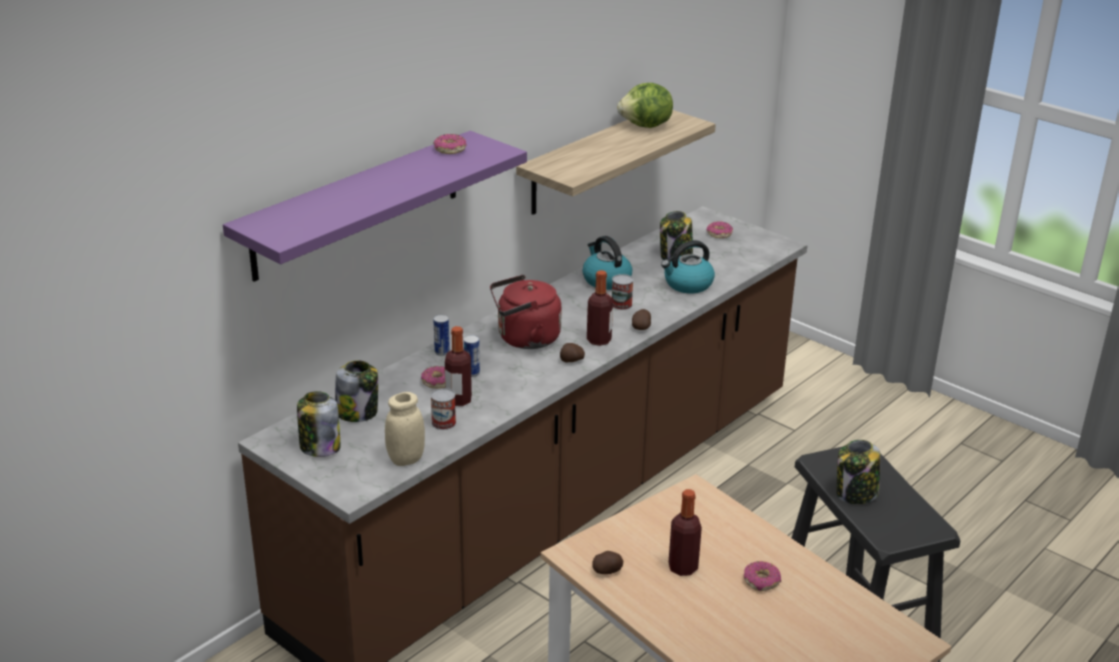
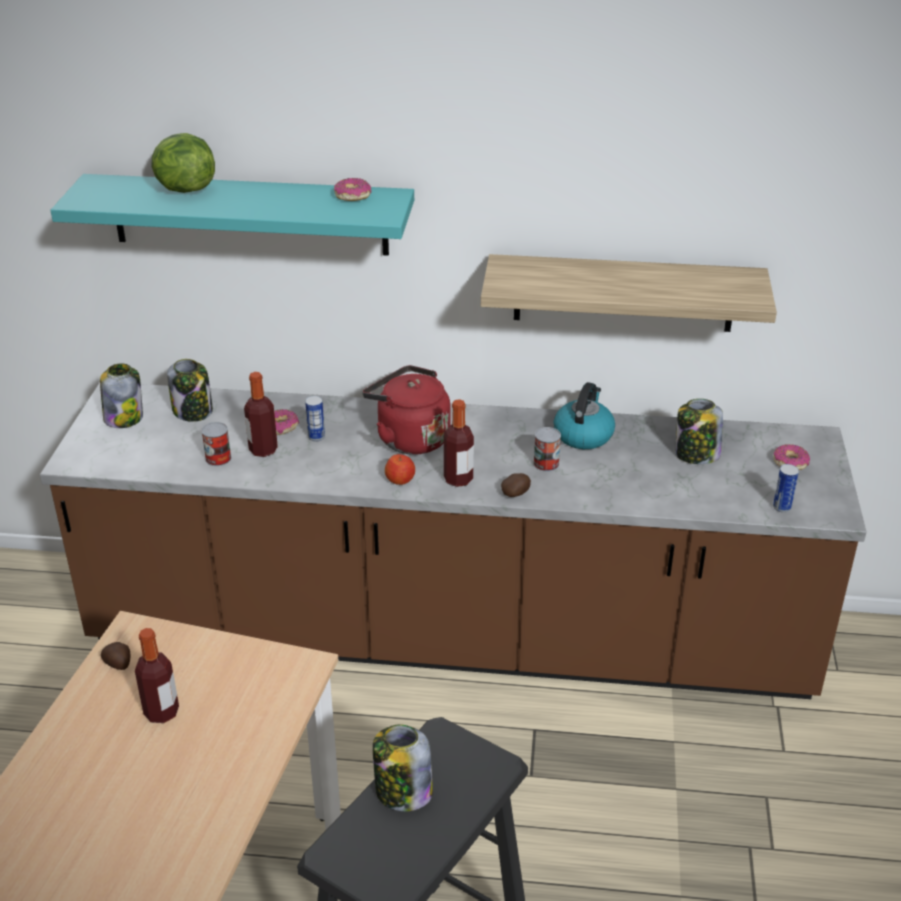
camera: 55 degrees right, 5 degrees up
purple shelf [223,131,527,282] -> turquoise shelf [50,174,414,256]
beige jar [385,392,425,466] -> none
can [433,315,450,356] -> can moved to [773,464,799,513]
potato [560,343,585,363] -> apple [385,454,415,485]
lettuce [617,83,673,128] -> lettuce moved to [151,133,215,193]
kettle [661,240,715,293] -> none
donut [744,561,781,591] -> none

